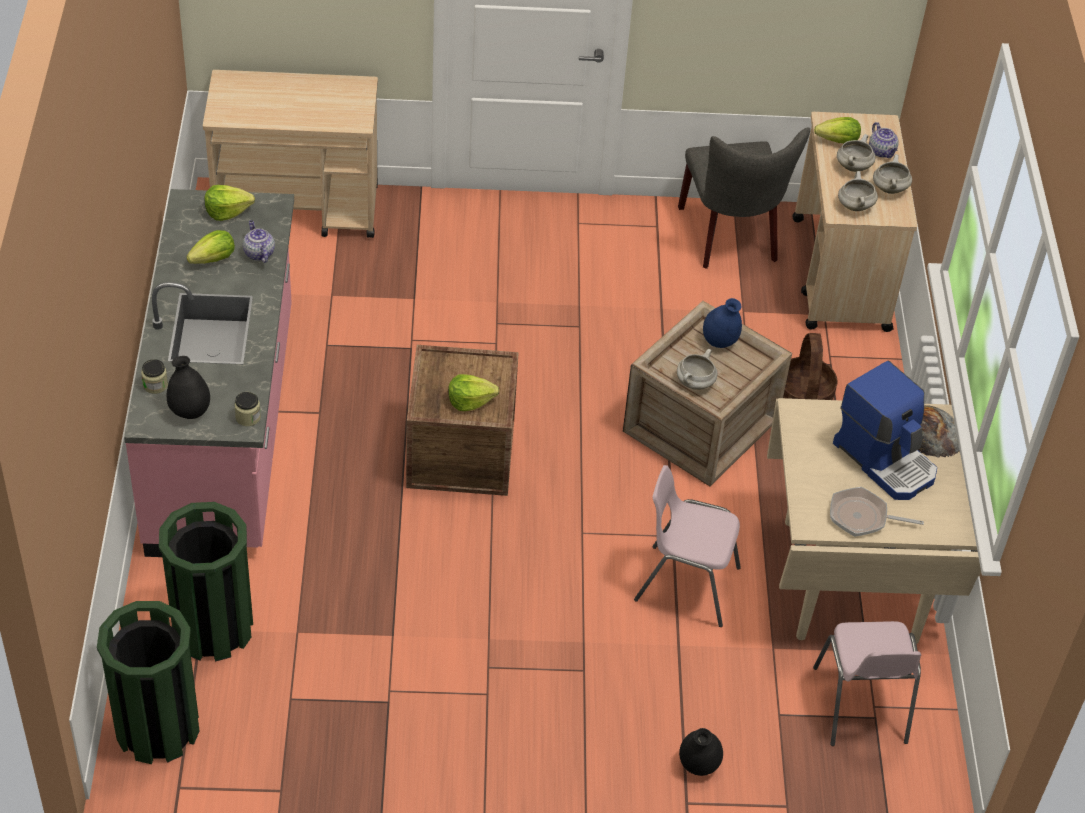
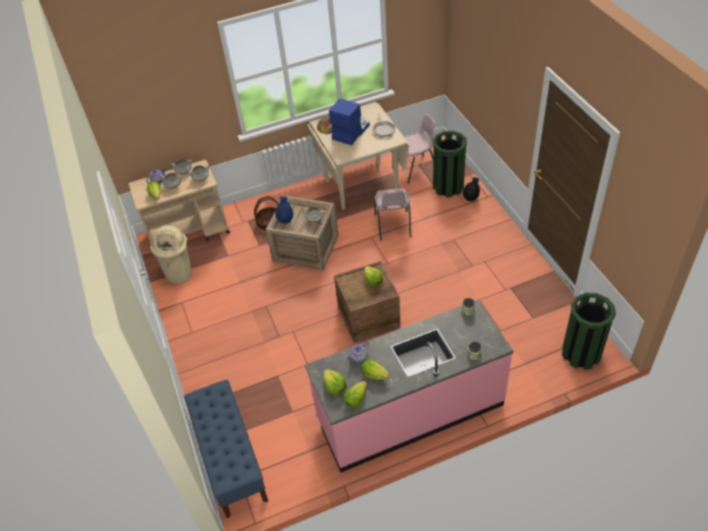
camera: 105 degrees left, 0 degrees up
green trash can [159,502,253,662] -> green trash can moved to [433,131,467,197]
black vase [167,356,210,419] -> none
beige cart [203,70,378,238] -> blue bench [184,380,268,518]
grey chair [678,127,810,269] -> beige trash can [150,225,192,284]
none -> lettuce [344,381,367,408]

